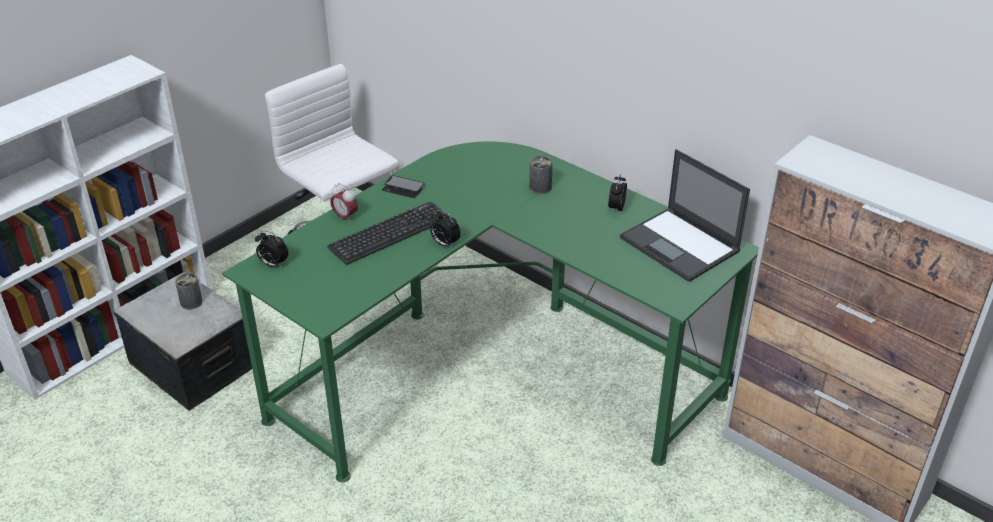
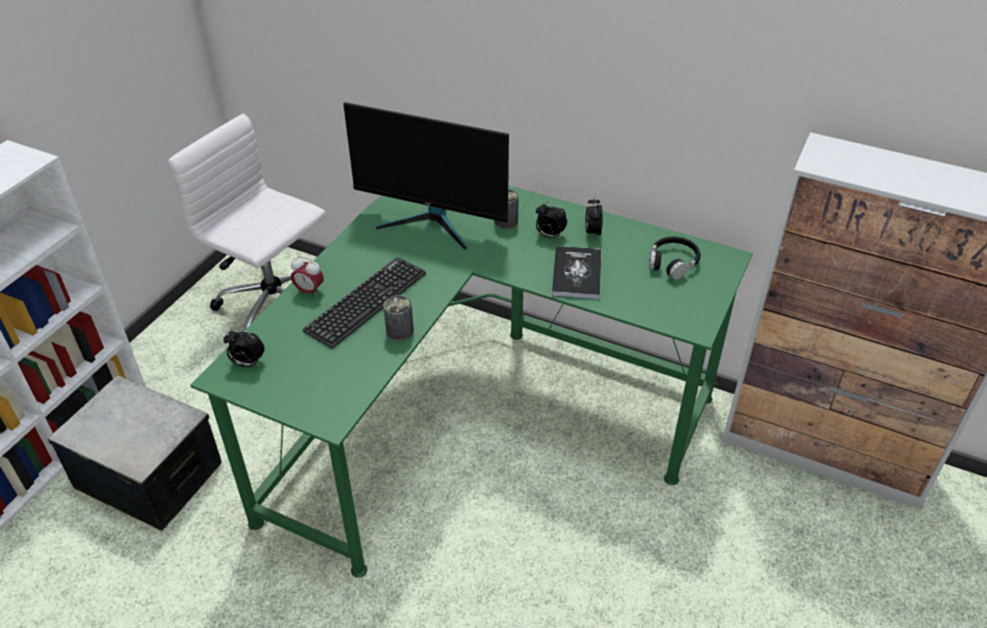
camera: 15 degrees left, 5 degrees up
can [175,273,203,310] -> can moved to [383,295,414,341]
phone [382,175,425,198] -> none
alarm clock [430,210,461,249] -> alarm clock moved to [536,202,567,239]
laptop [620,149,750,282] -> black headphones [649,237,701,280]
none -> monitor [343,102,509,250]
none -> book [552,246,601,299]

